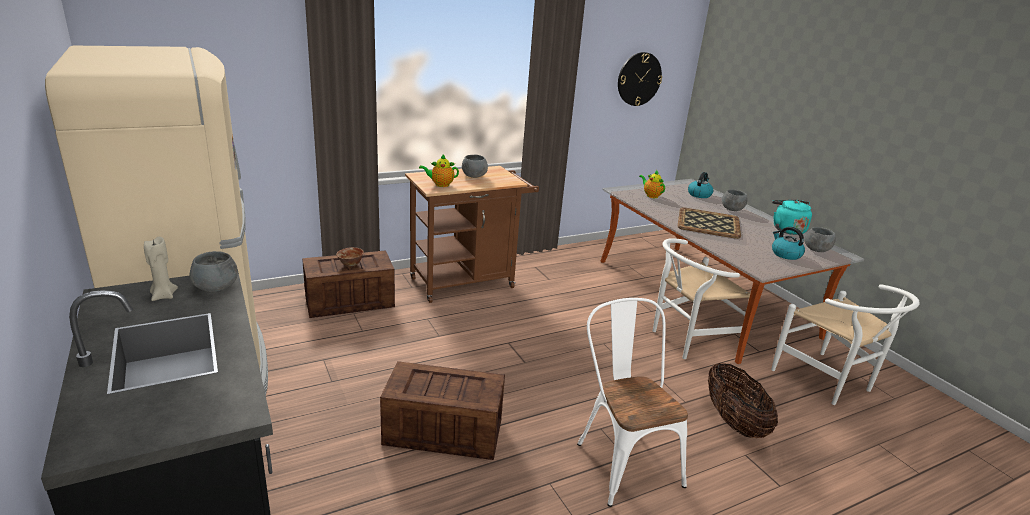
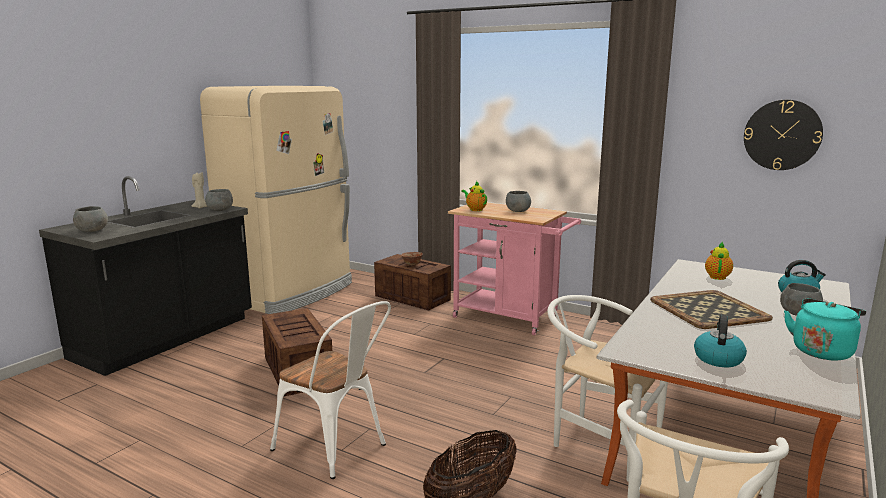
camera: 60 degrees right, 10 degrees down
brown cart [405,166,539,303] -> pink cart [448,202,581,335]
white chair [577,298,688,507] -> white chair turned 90 degrees clockwise [270,301,391,479]
grey bowl [804,227,836,252] -> grey bowl moved to [73,206,108,232]

